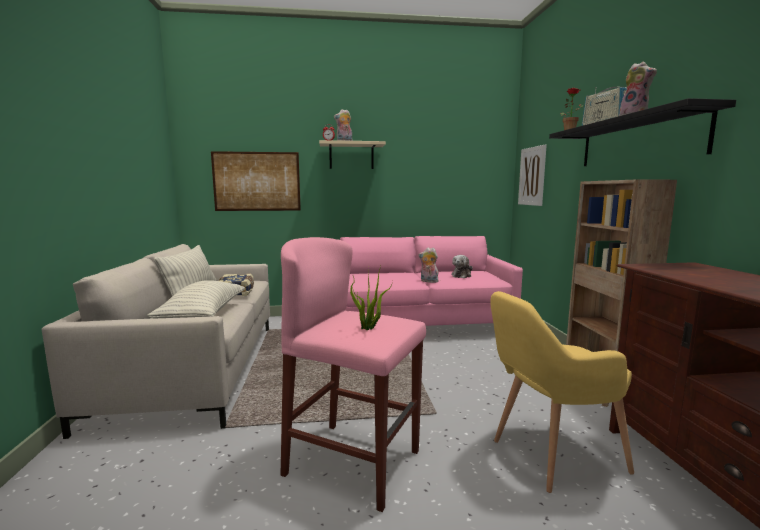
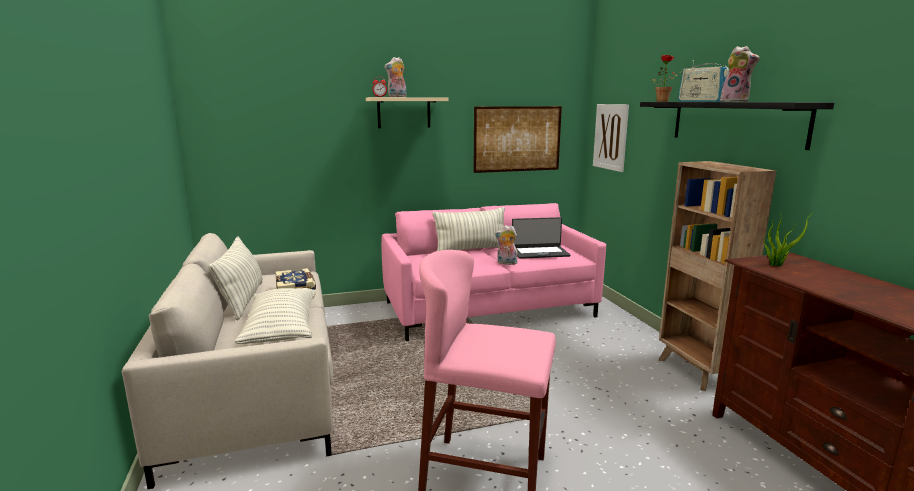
camera: 10 degrees left, 5 degrees up
picture [211,151,301,211] -> picture moved to [473,106,562,173]
potted plant [350,266,393,330] -> potted plant moved to [763,211,815,266]
plush toy [452,255,473,278] -> laptop [512,217,570,259]
yellow armchair [490,291,634,493] -> none
none -> pillow [432,207,505,251]

